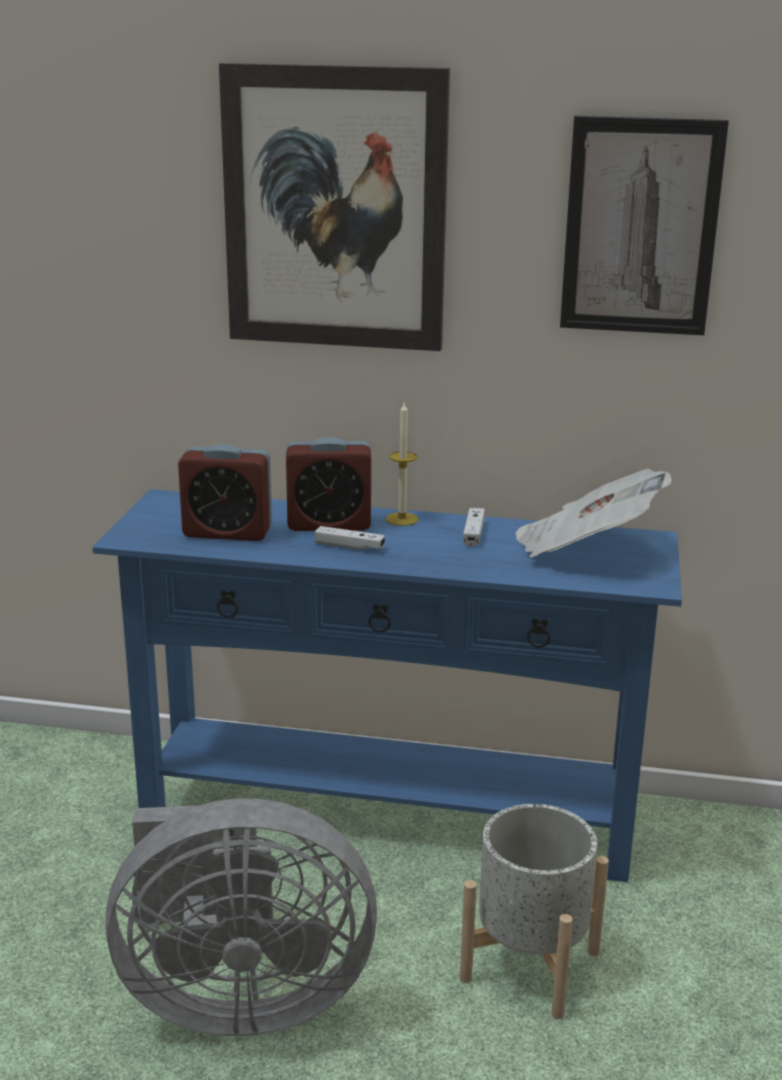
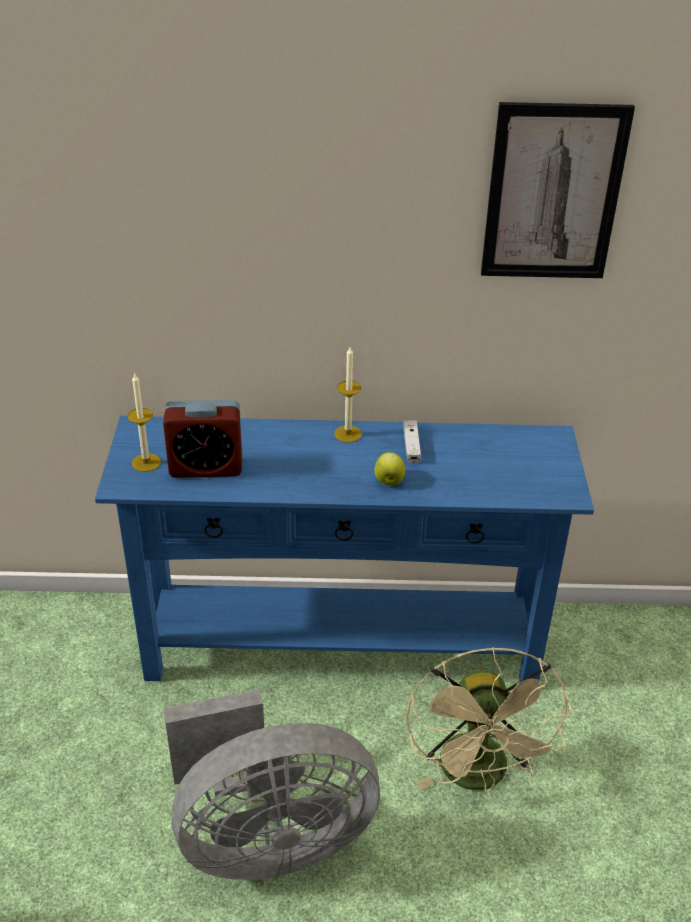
camera: 10 degrees left, 15 degrees up
picture [219,63,450,351] -> none
alarm clock [286,437,371,531] -> none
white game controller [315,526,385,550] -> none
grey planter [460,804,609,1019] -> beige fan [406,647,572,793]
newspaper [515,469,672,557] -> none
none -> candle [127,374,161,472]
none -> apple [374,452,405,486]

